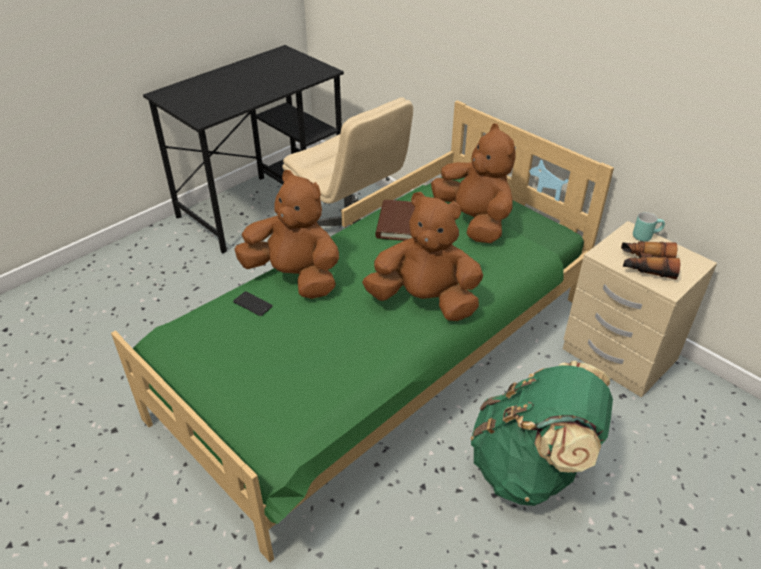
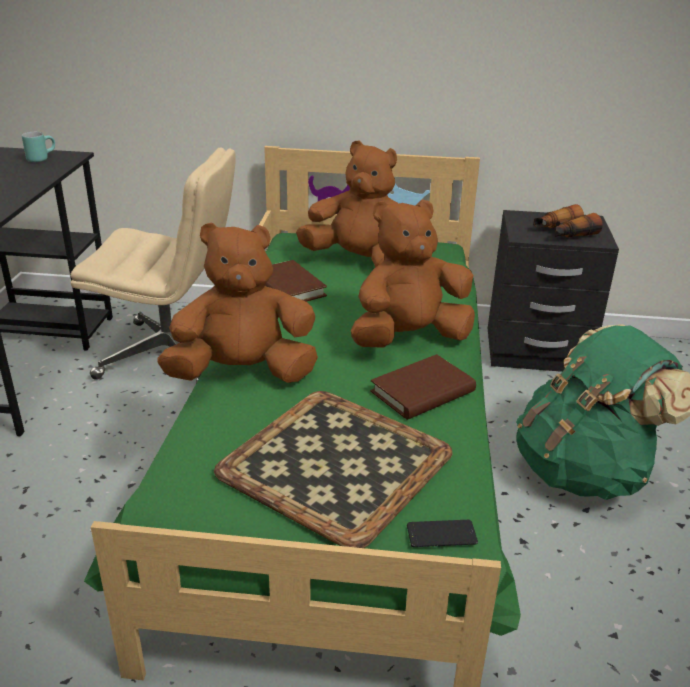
camera: 40 degrees left, 10 degrees down
phone [233,291,273,316] -> phone moved to [407,520,478,547]
beige nightstand [563,221,717,398] -> black nightstand [488,210,619,372]
turquoise mug [633,212,665,241] -> turquoise mug moved to [22,132,55,162]
none -> tray [214,391,453,548]
none -> brown book [370,354,476,420]

